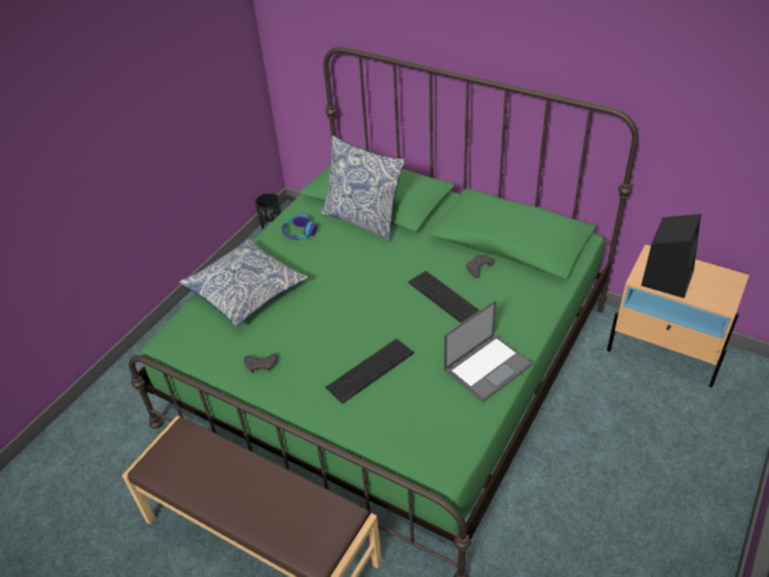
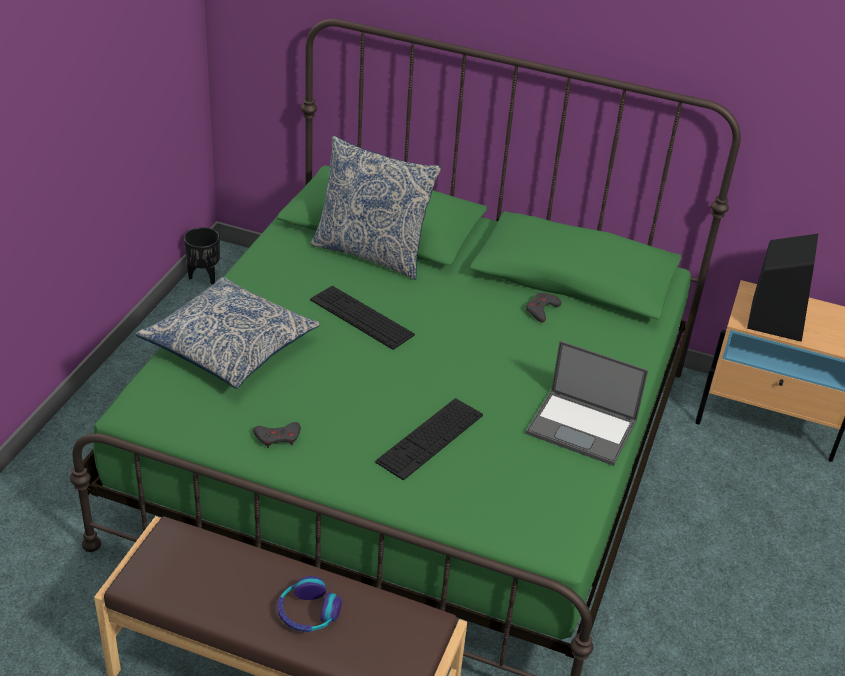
camera: 15 degrees left, 5 degrees down
headphones [282,213,317,239] -> headphones moved to [277,576,342,632]
keyboard [408,271,480,323] -> keyboard moved to [310,286,415,350]
laptop [444,300,533,402] -> laptop turned 75 degrees clockwise [526,341,648,466]

